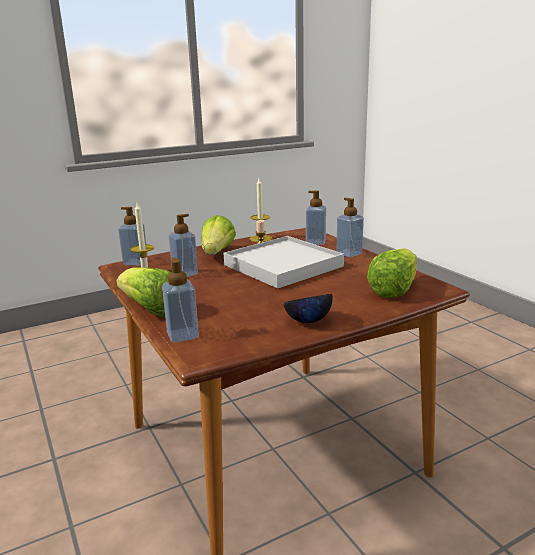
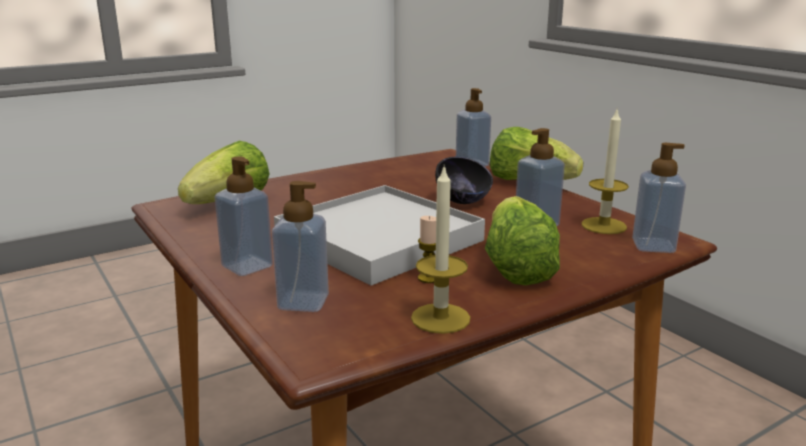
camera: 175 degrees right, 0 degrees up
black bowl [283,294,333,323] -> black bowl moved to [435,157,493,204]

